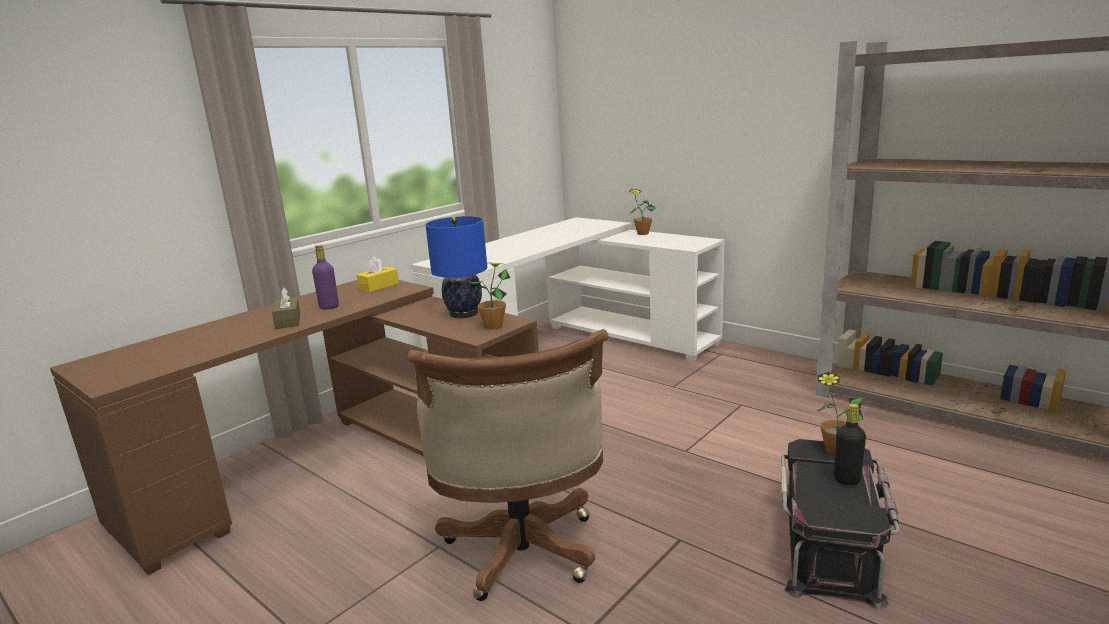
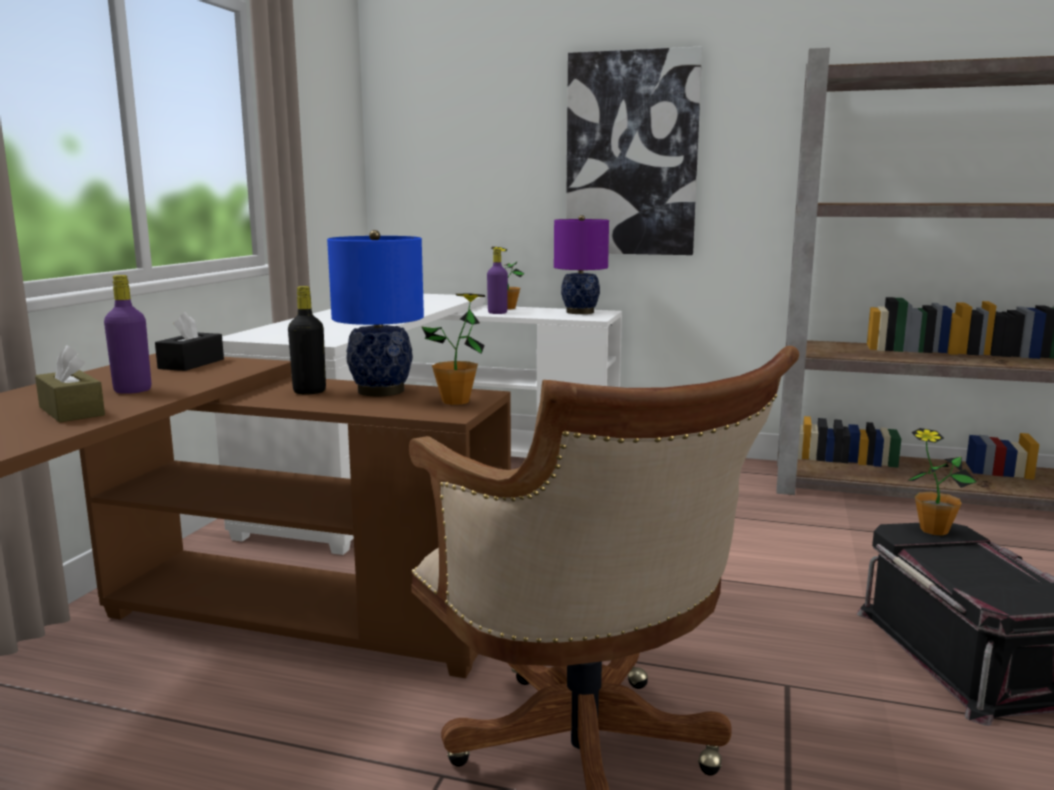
camera: 25 degrees left, 5 degrees down
yellow tissue box [357,257,399,292] -> black tissue box [155,312,224,371]
black bottle [834,404,866,485] -> black bottle moved to [288,286,326,395]
none -> purple bottle [487,249,508,314]
none -> purple table lamp [554,215,609,314]
none -> picture [566,47,702,255]

